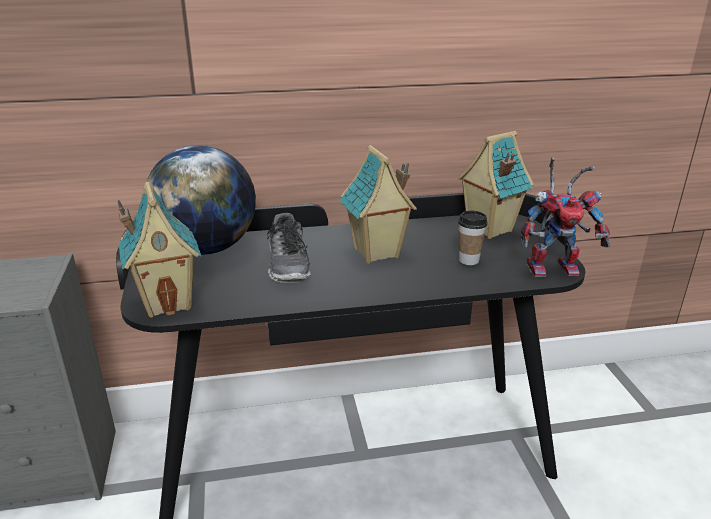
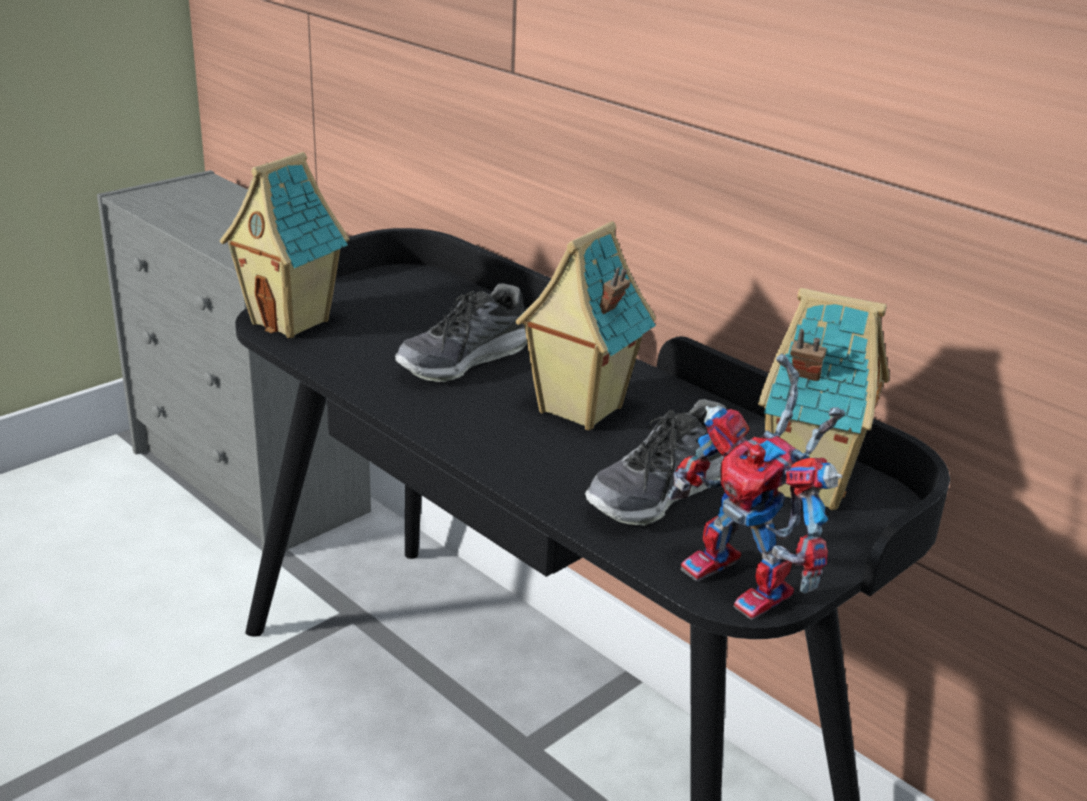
camera: 55 degrees right, 0 degrees up
globe [146,145,256,255] -> none
cup [458,211,488,265] -> shoe [585,399,726,526]

